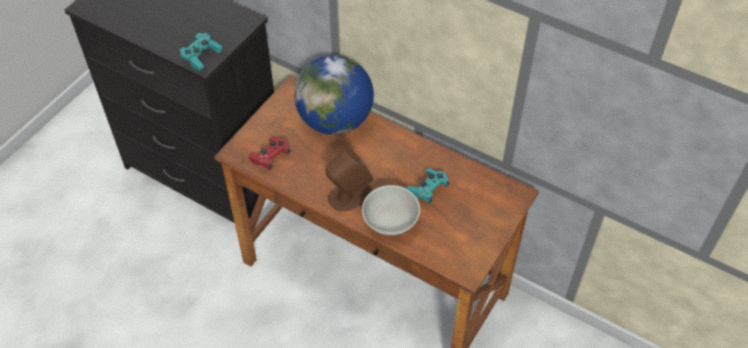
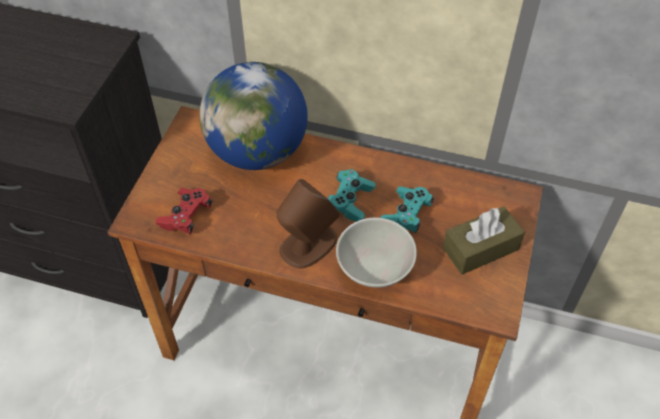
camera: 15 degrees left, 0 degrees up
turquoise game controller [179,33,223,71] -> turquoise game controller moved to [328,169,376,222]
none -> brown tissue box [443,206,525,275]

